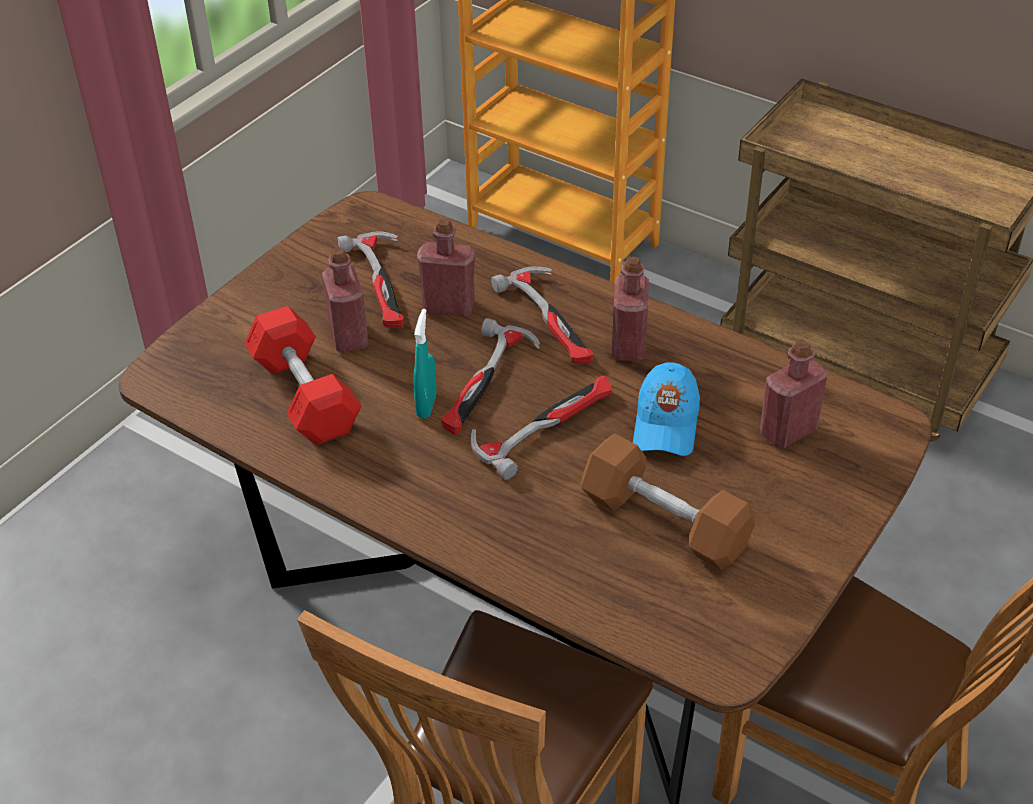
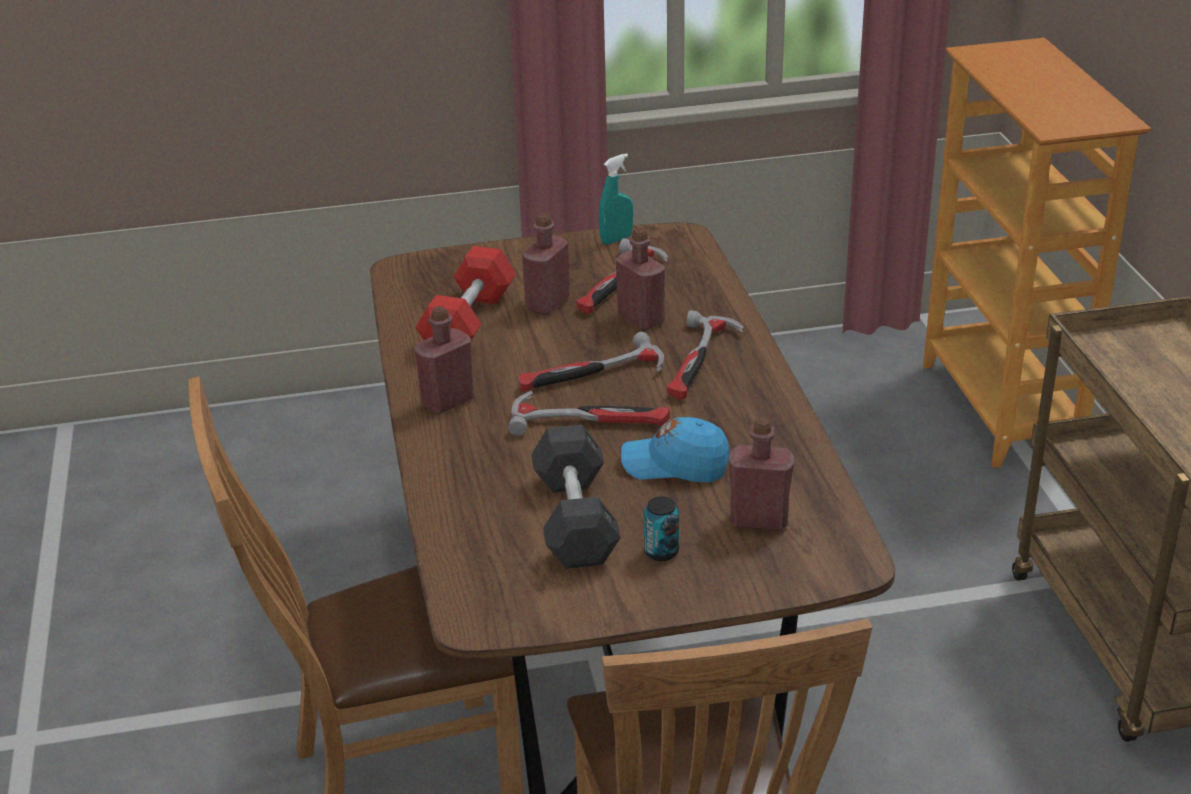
camera: 45 degrees right, 10 degrees down
turquoise spray bottle [413,309,437,419] -> turquoise spray bottle moved to [599,153,633,245]
brown dumbbell [581,433,755,570] -> grey dumbbell [531,425,621,569]
red bottle [612,257,649,361] -> red bottle moved to [414,306,474,414]
blue cap [633,362,700,456] -> blue cap turned 45 degrees clockwise [621,417,729,483]
none -> can [644,497,679,561]

